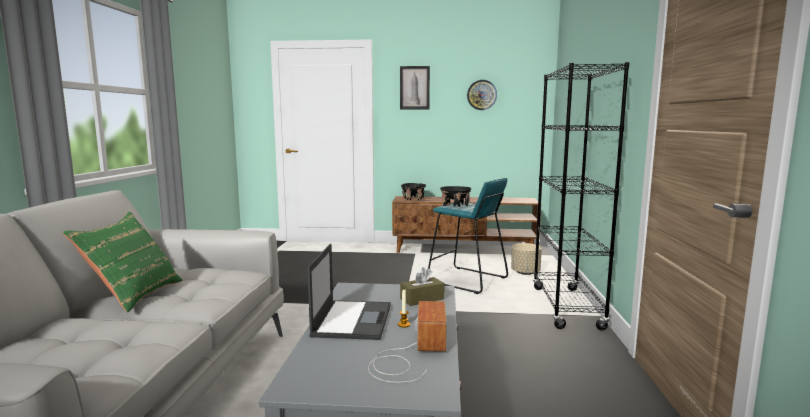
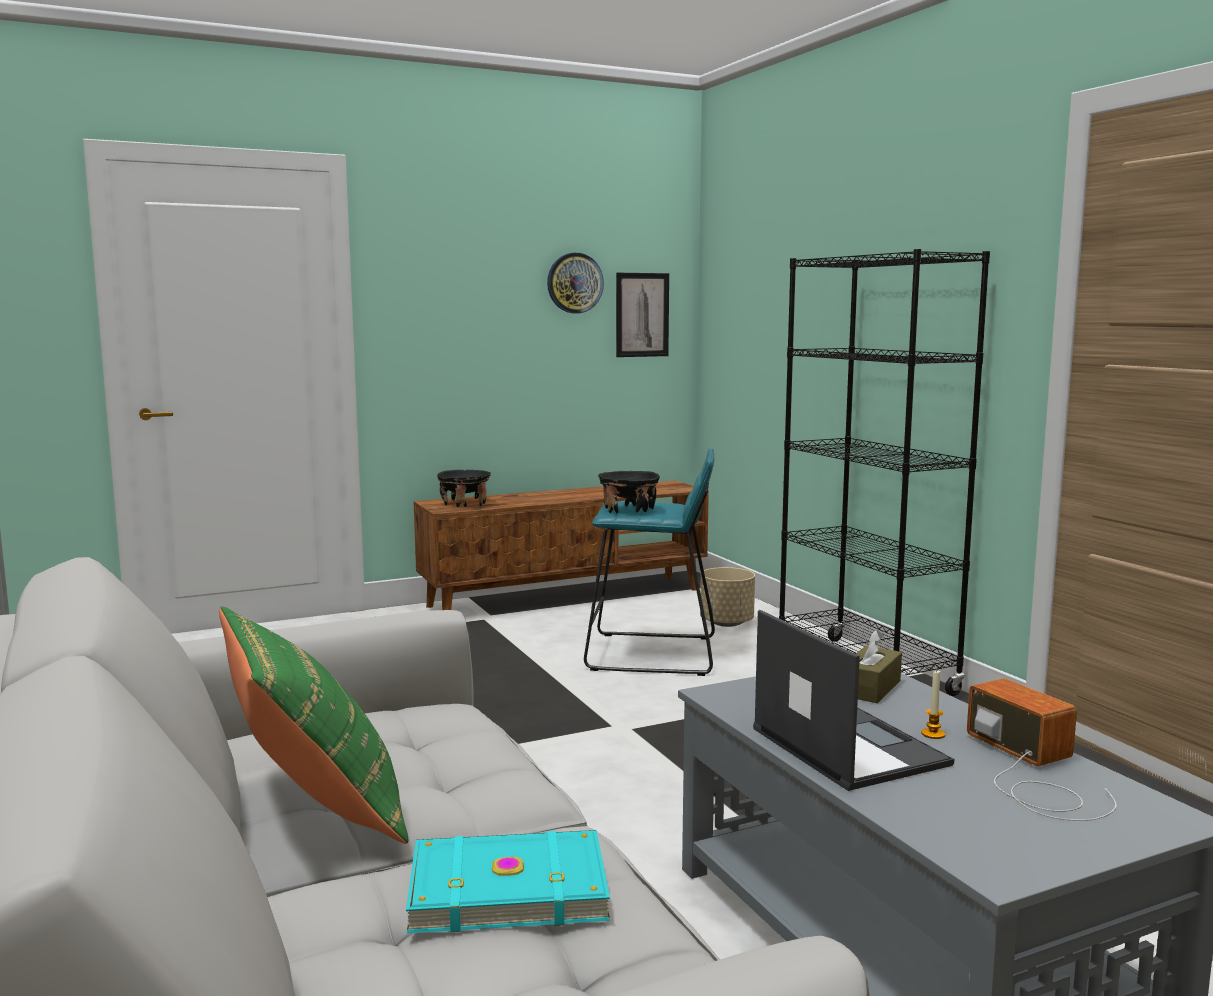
camera: 30 degrees left, 0 degrees up
picture [400,66,430,109] -> picture moved to [616,273,669,357]
none -> turquoise book [406,830,610,934]

